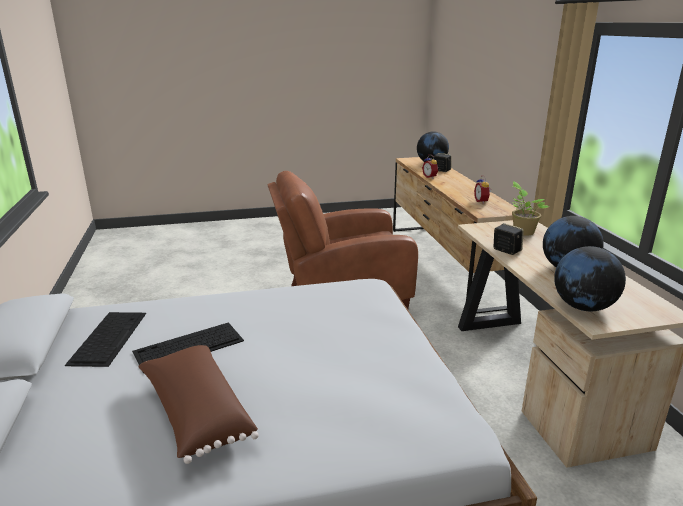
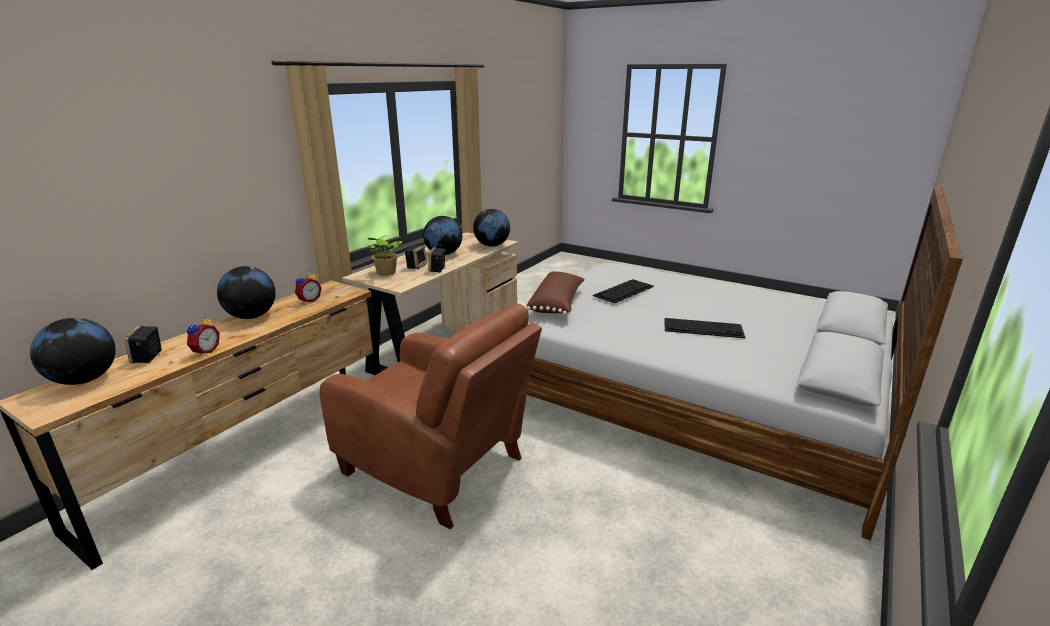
camera: 135 degrees left, 0 degrees up
keyboard [65,312,146,367] -> keyboard moved to [592,279,654,303]
brown pillow [138,345,259,464] -> brown pillow moved to [526,271,585,315]
none -> globe [217,266,276,319]
none -> speaker [405,245,427,269]

